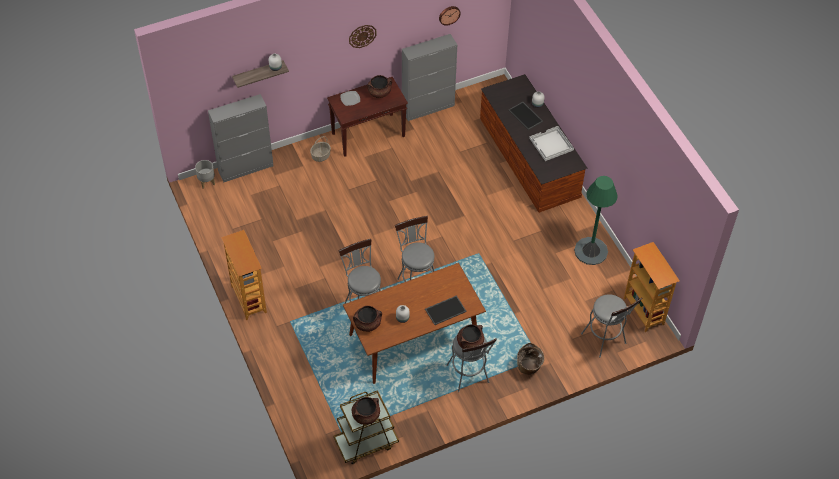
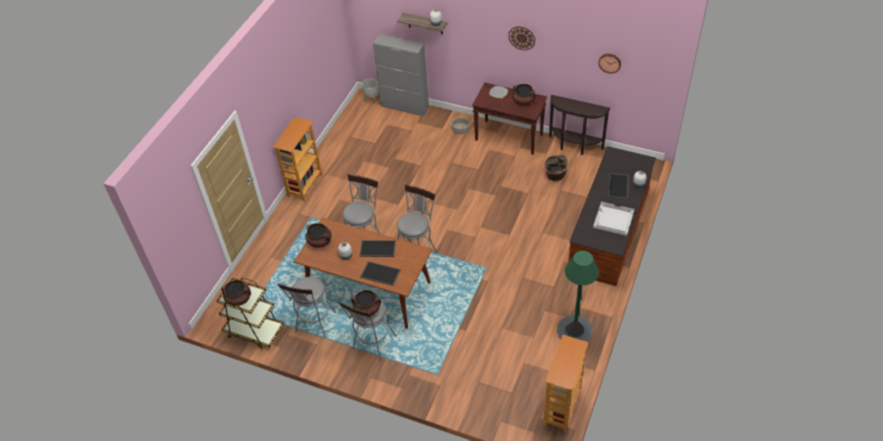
camera: 50 degrees right, 5 degrees down
grey cabinet [402,34,457,121] -> brown console table [549,95,610,155]
basket [517,343,545,375] -> basket moved to [544,155,568,181]
grey stool [581,294,642,357] -> grey stool moved to [277,277,337,339]
none -> tray [360,240,396,257]

